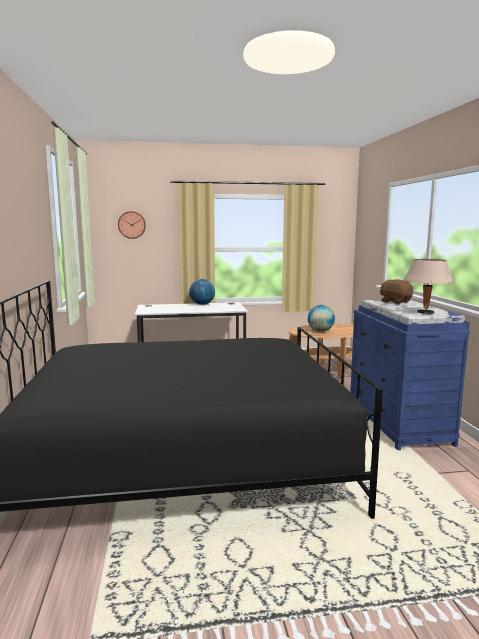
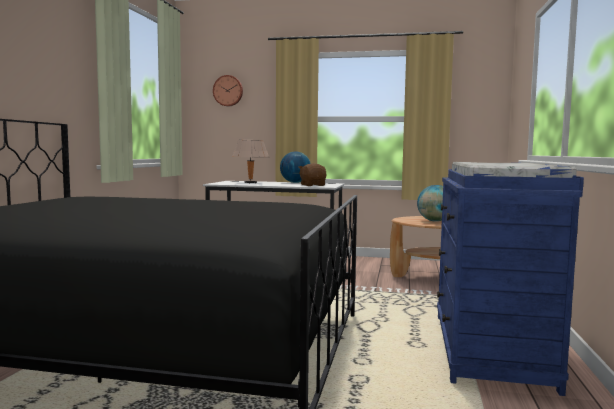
camera: 20 degrees right, 5 degrees down
brown plush toy [380,279,413,304] -> brown plush toy moved to [298,163,327,186]
beige table lamp [404,259,454,314] -> beige table lamp moved to [232,140,269,184]

